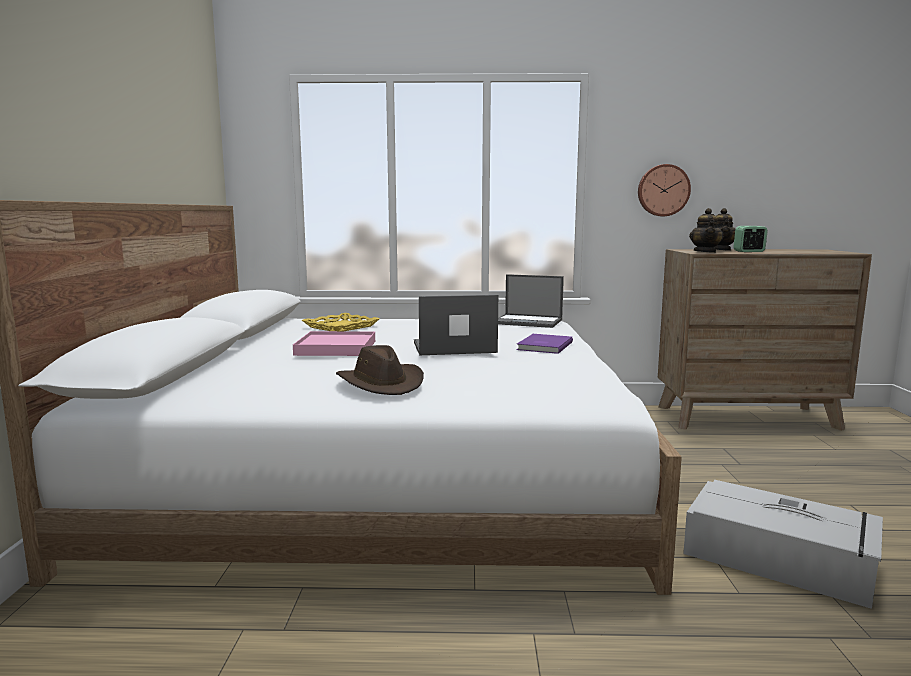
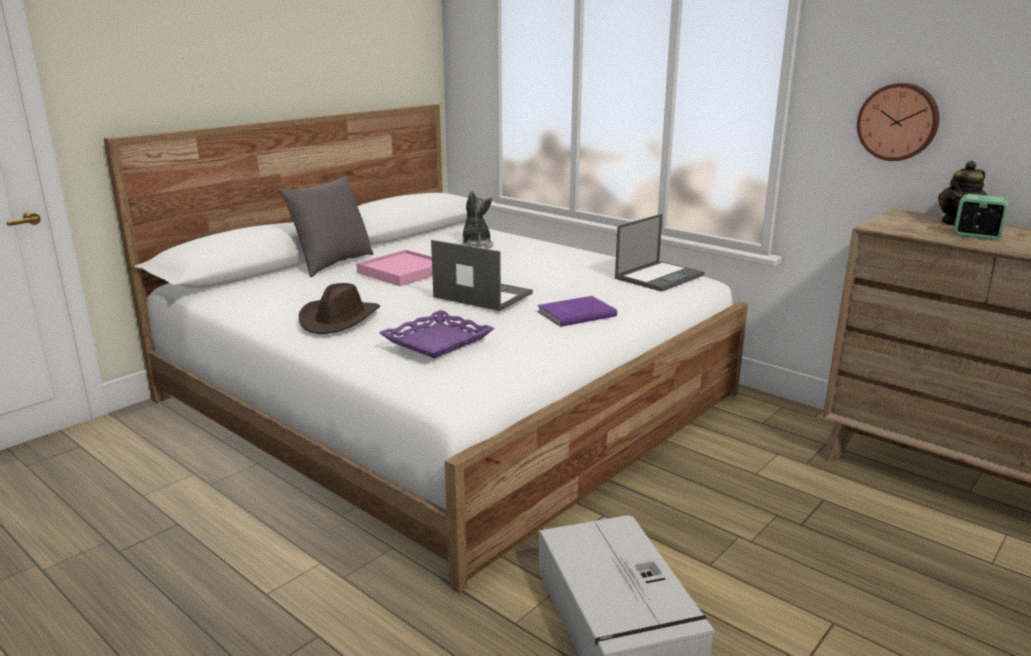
camera: 40 degrees right, 10 degrees up
yellow tray [302,313,379,331] -> plush toy [460,191,494,248]
laptop [498,274,564,328] -> laptop turned 105 degrees counterclockwise [615,214,705,292]
teapot [689,208,724,253] -> none
none -> grey pillow [279,176,374,277]
none -> purple tray [379,310,495,359]

